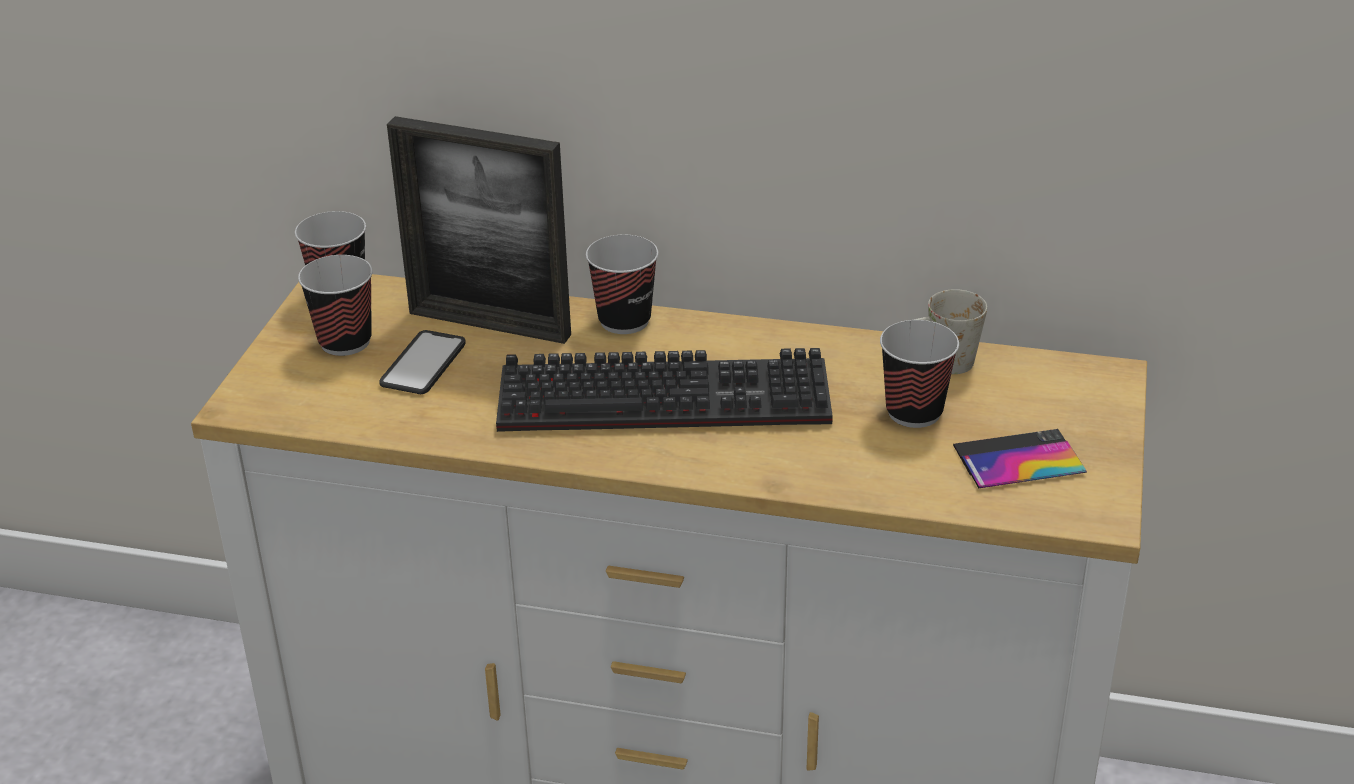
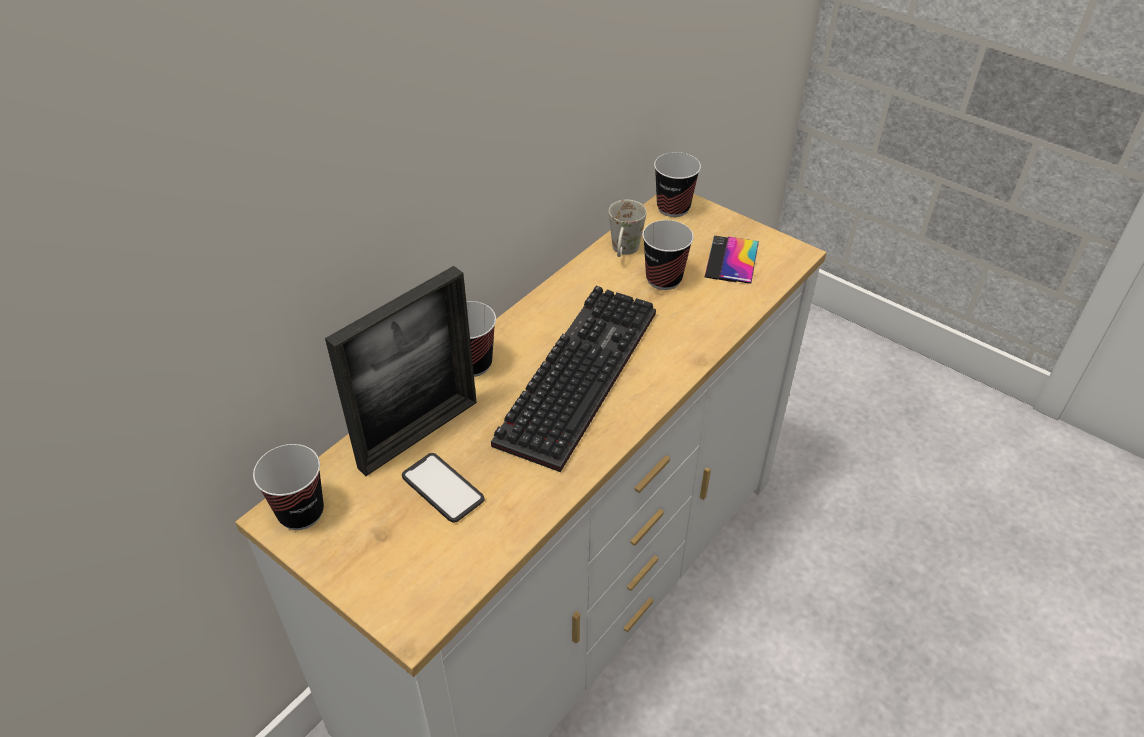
camera: 65 degrees left, 10 degrees up
cup [298,255,373,356] -> cup moved to [654,152,701,217]

